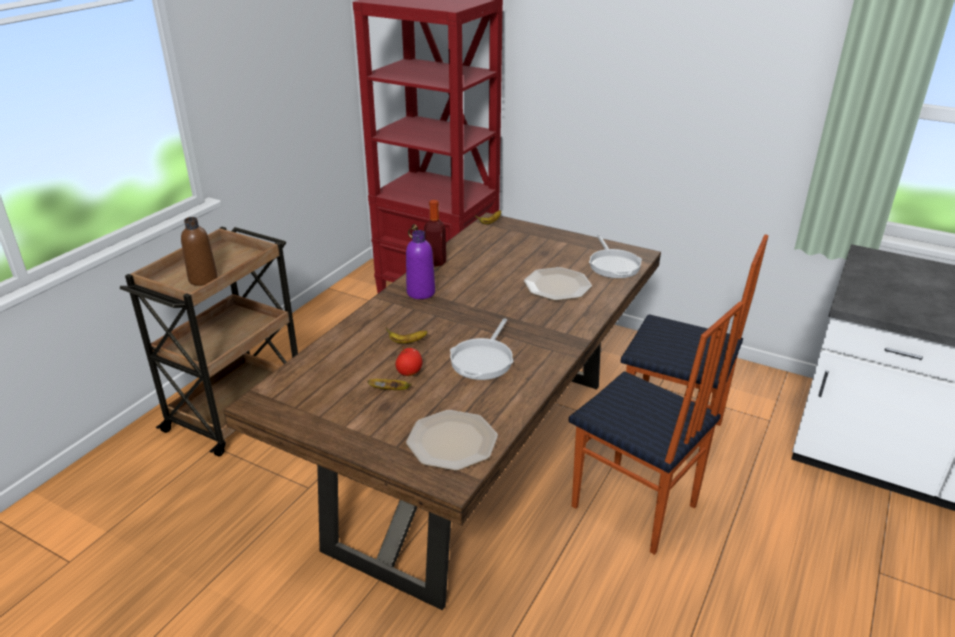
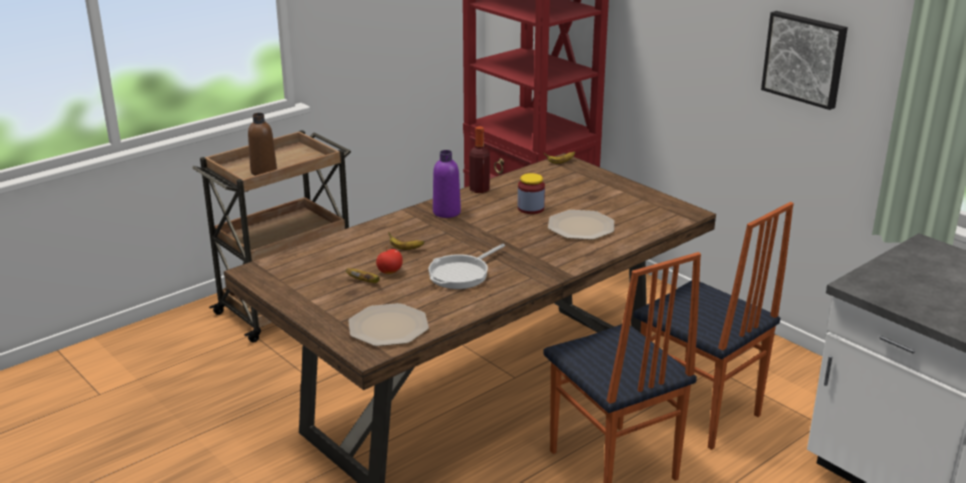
camera: 20 degrees right, 5 degrees down
frying pan [589,234,642,278] -> none
none -> jar [518,173,545,214]
none -> picture [761,11,848,110]

